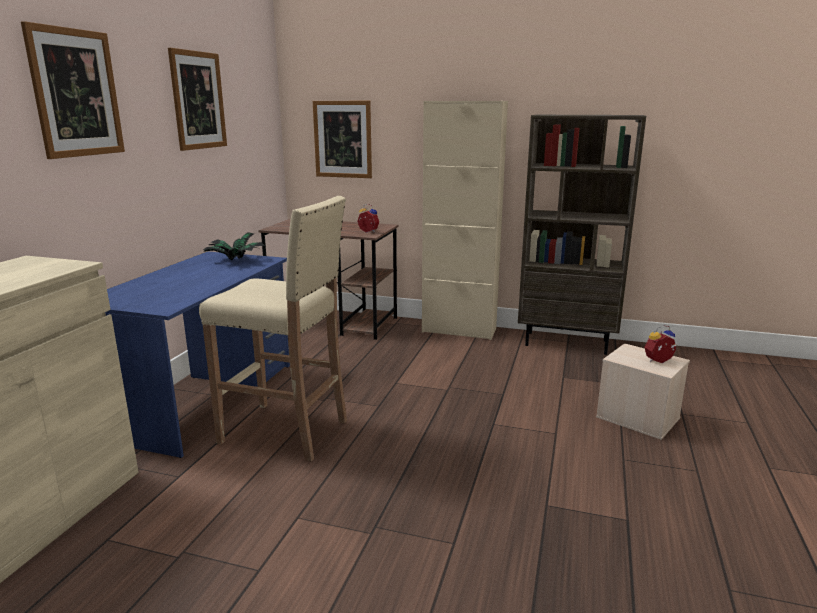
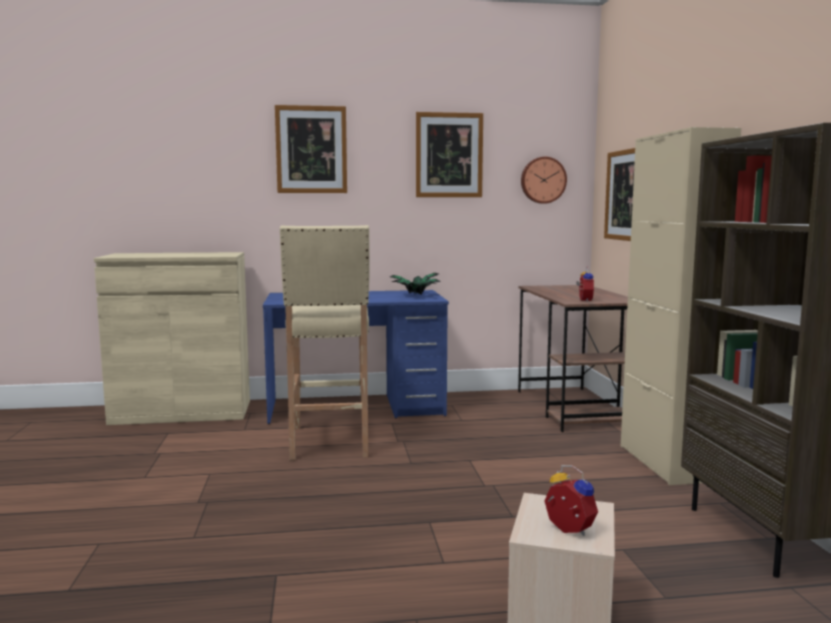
camera: 65 degrees right, 10 degrees down
none -> wall clock [521,157,567,204]

